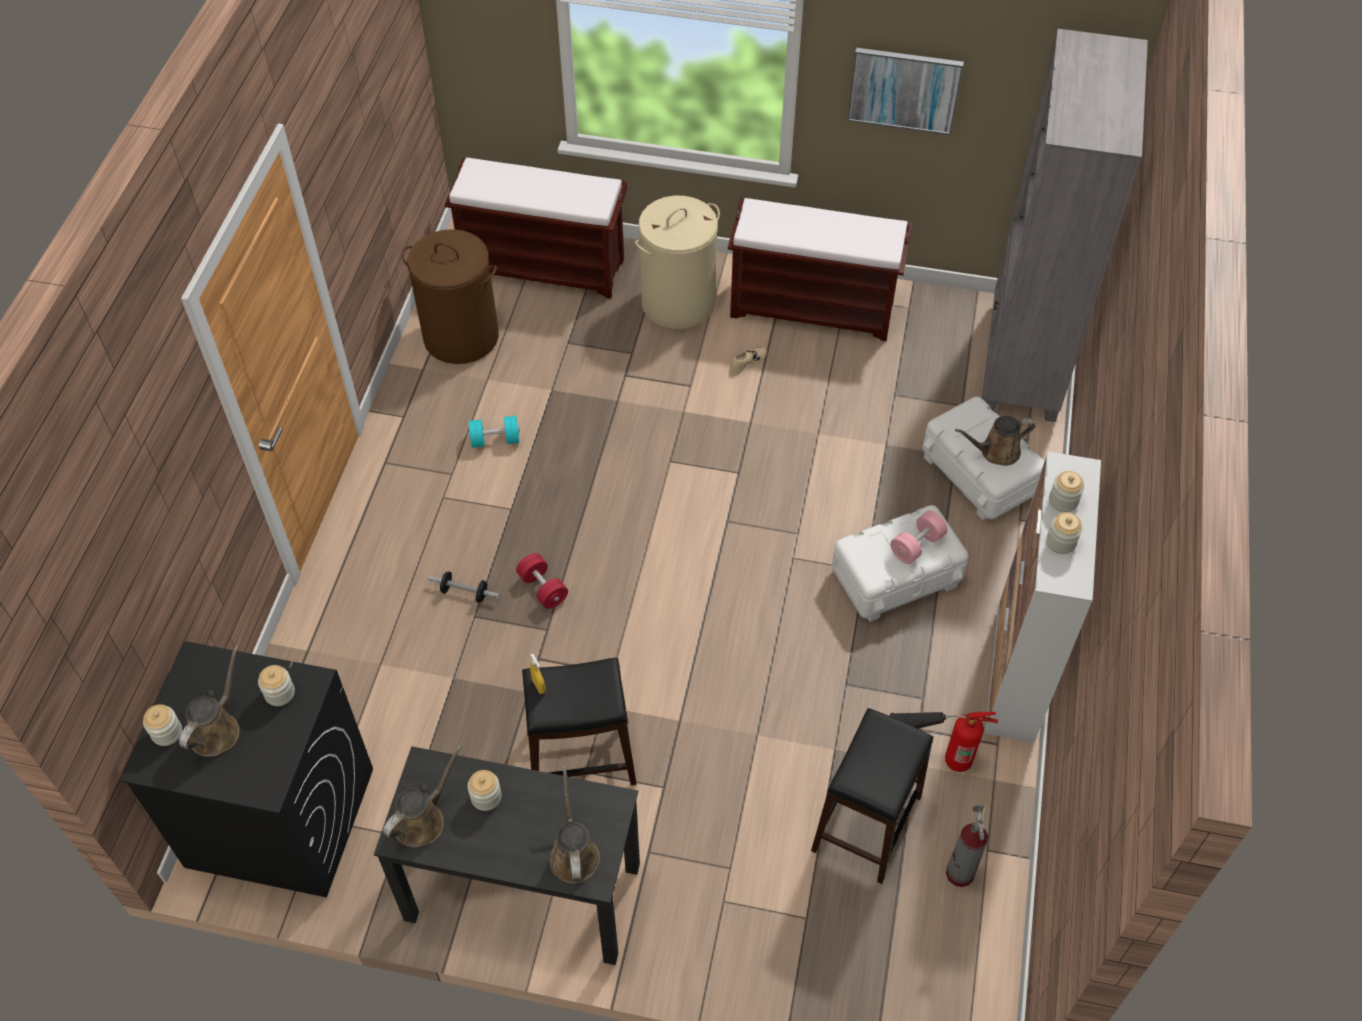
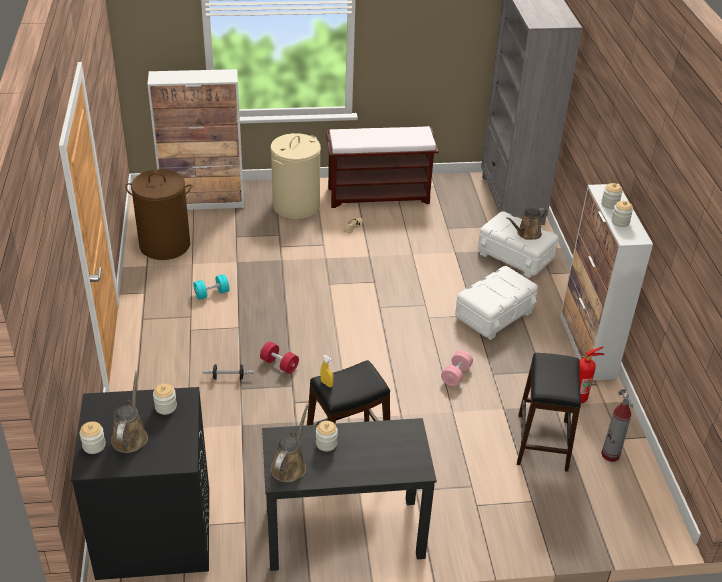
camera: 20 degrees left, 15 degrees down
brown bench [445,158,627,299] -> cabinet [147,69,244,210]
brown watering can [549,765,600,883] -> none
picture [848,48,964,135] -> none
pink dumbbell [890,510,948,564] -> pink dumbbell moved to [441,350,473,386]

